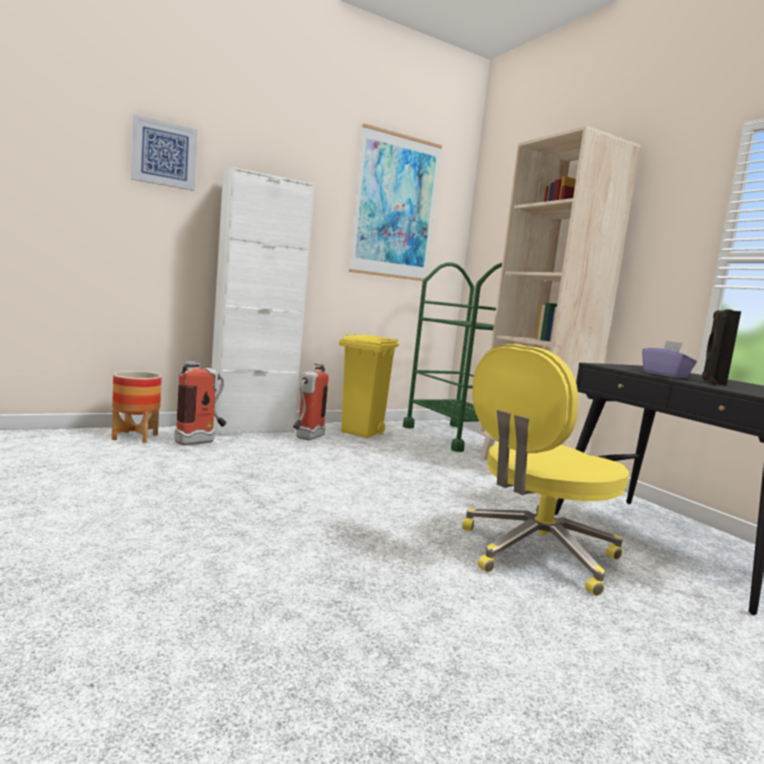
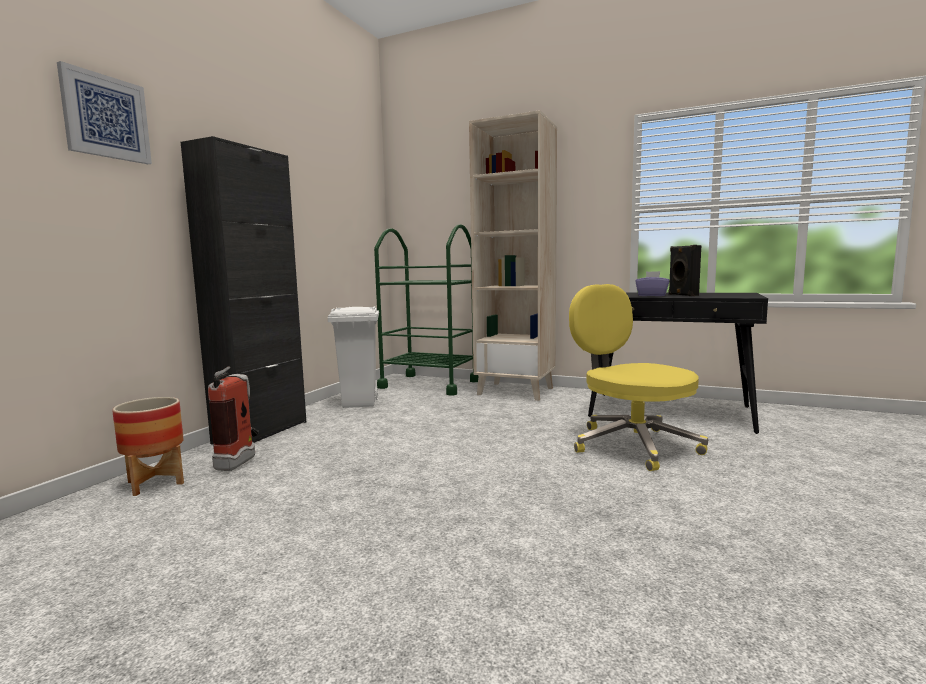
camera: 35 degrees left, 0 degrees up
white cabinet [212,167,315,436] -> black cabinet [181,136,306,445]
fire extinguisher [293,363,329,440] -> none
yellow trash can [339,334,399,438] -> white trash can [328,307,379,408]
picture [349,124,442,281] -> none
yellow office chair [462,344,629,596] -> yellow office chair turned 135 degrees clockwise [569,284,708,471]

